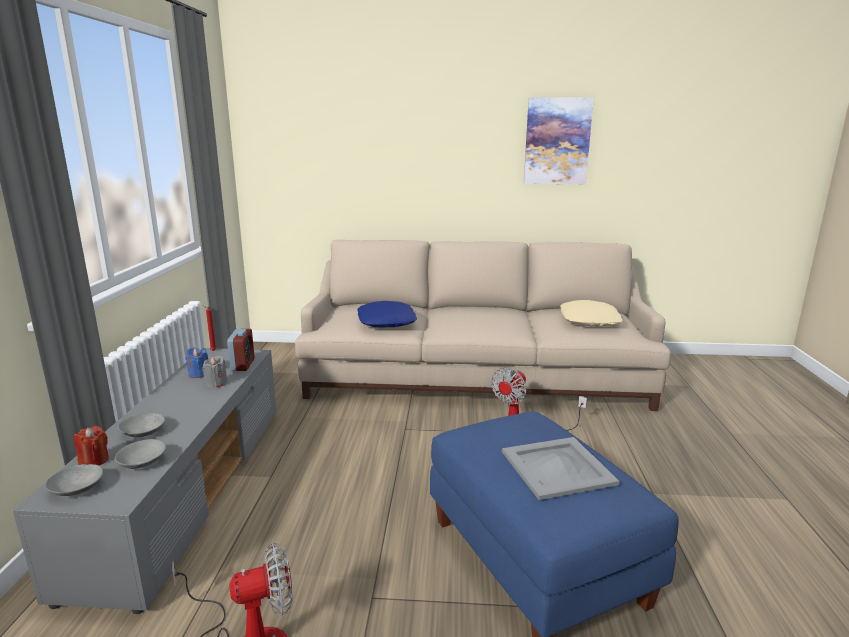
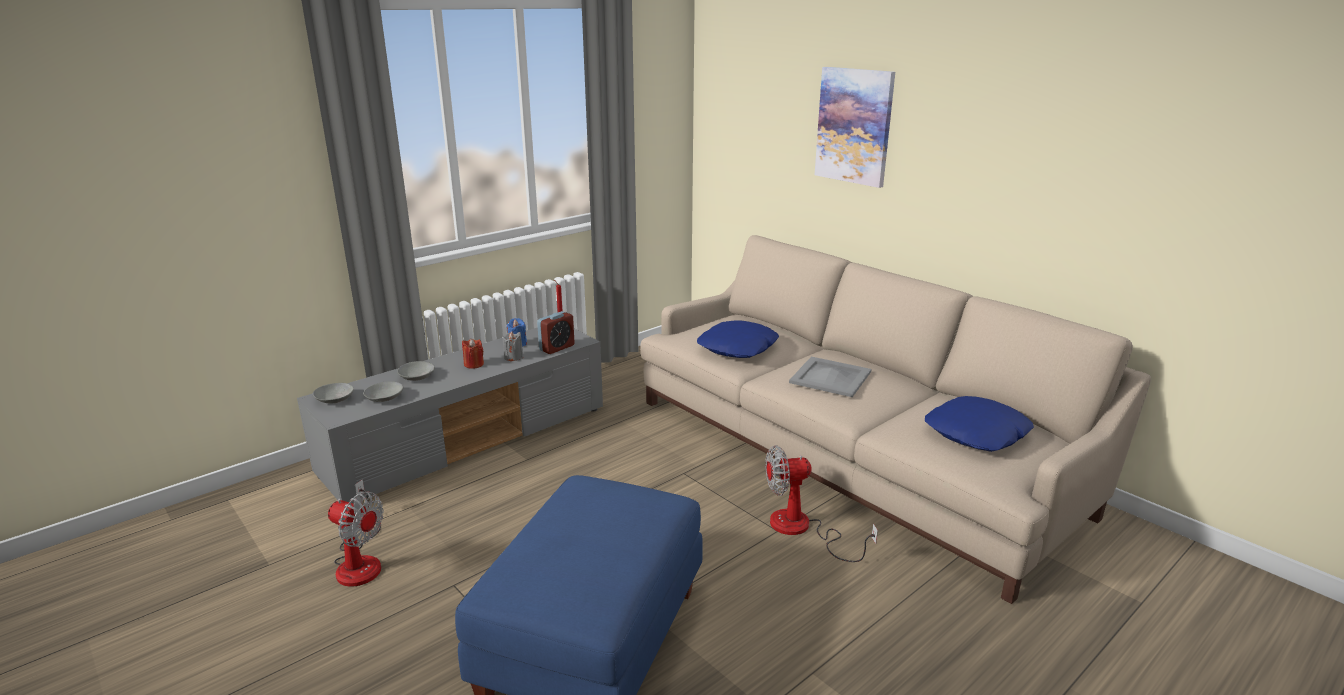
camera: 45 degrees right, 5 degrees up
red candle [74,426,109,465] -> red candle moved to [462,339,484,369]
grey tray [502,437,620,500] -> grey tray moved to [789,357,871,397]
picture [524,98,594,184] -> picture moved to [815,67,895,188]
beige pillow [560,300,623,327] -> blue pillow [925,396,1034,452]

